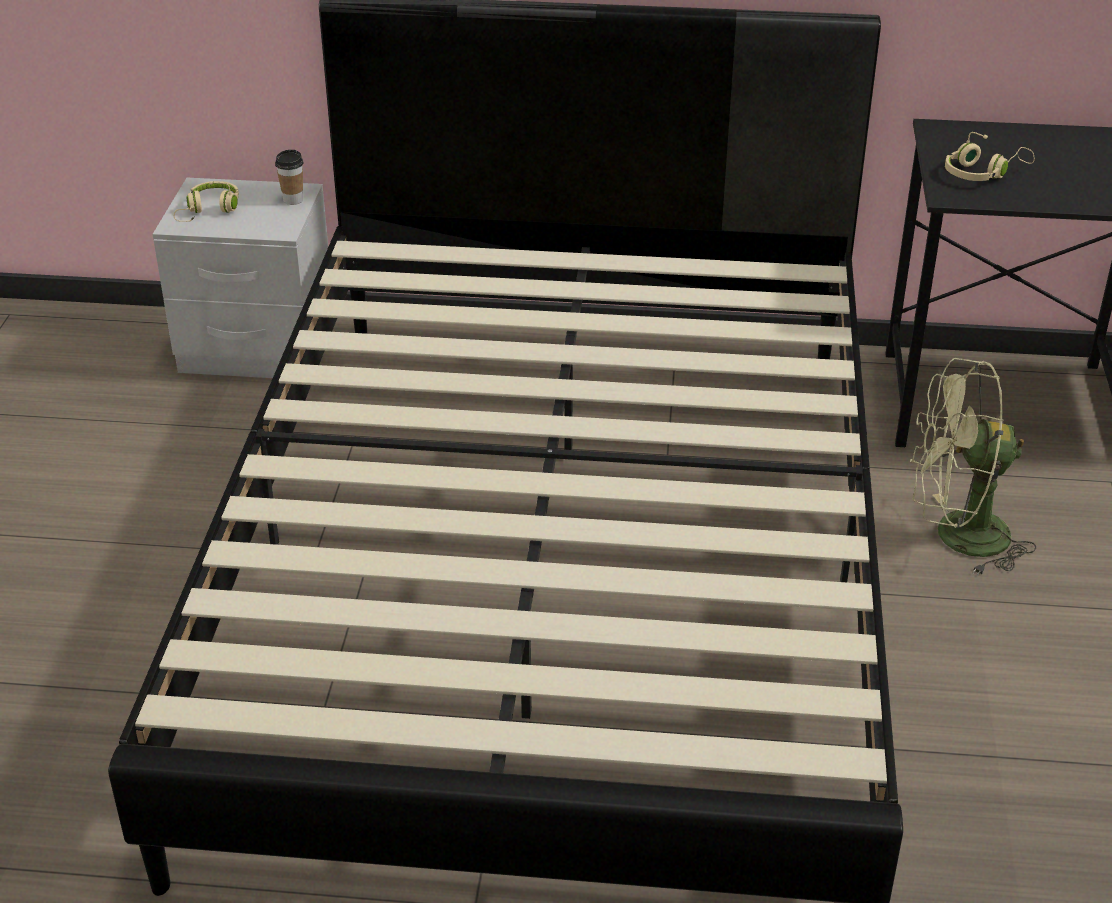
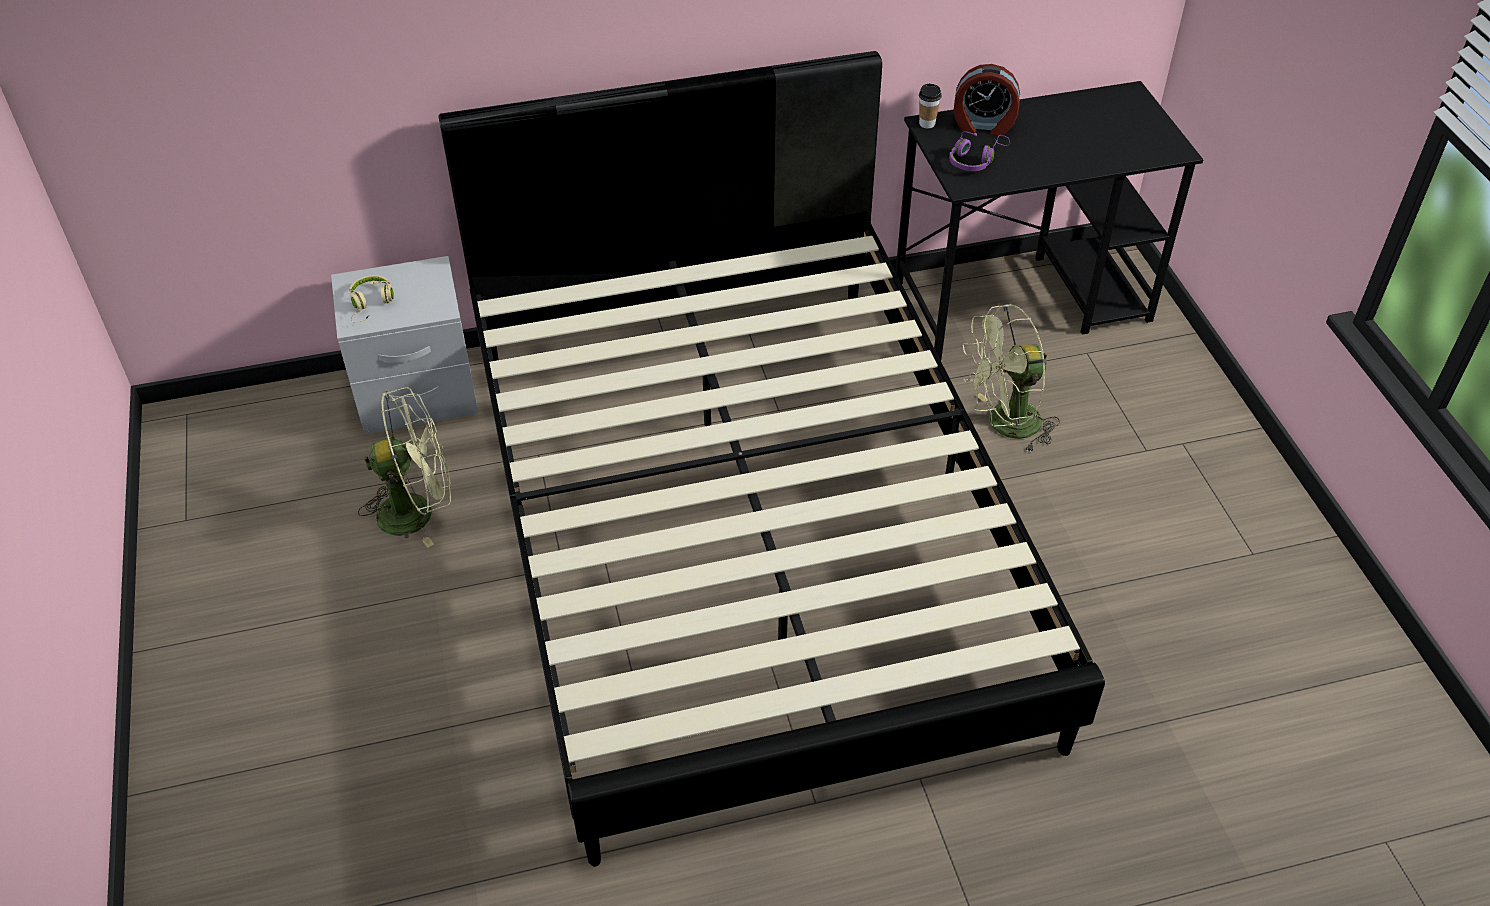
camera: 20 degrees left, 10 degrees up
cup [275,150,303,205] -> cup moved to [919,83,942,129]
beige headphones [945,132,1035,181] -> purple headphones [949,131,1010,171]
none -> green fan [358,387,451,548]
none -> alarm clock [954,64,1020,135]

